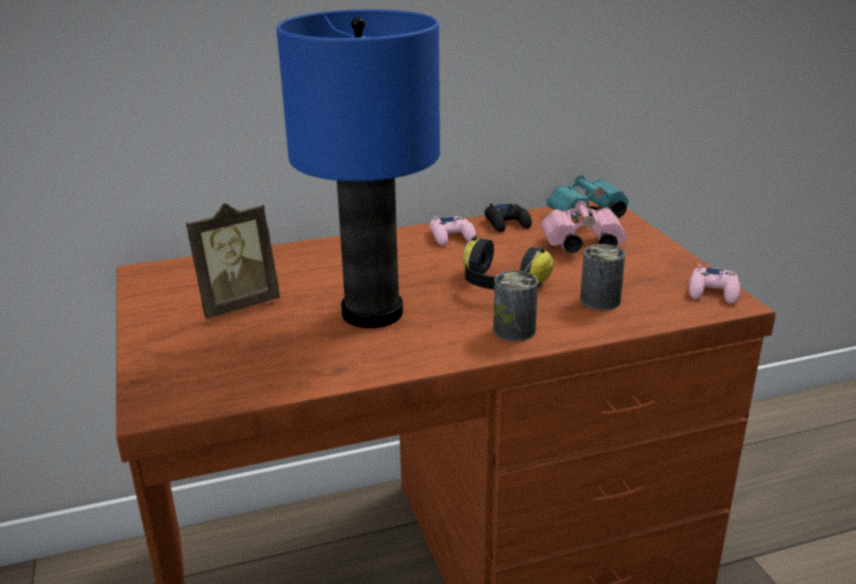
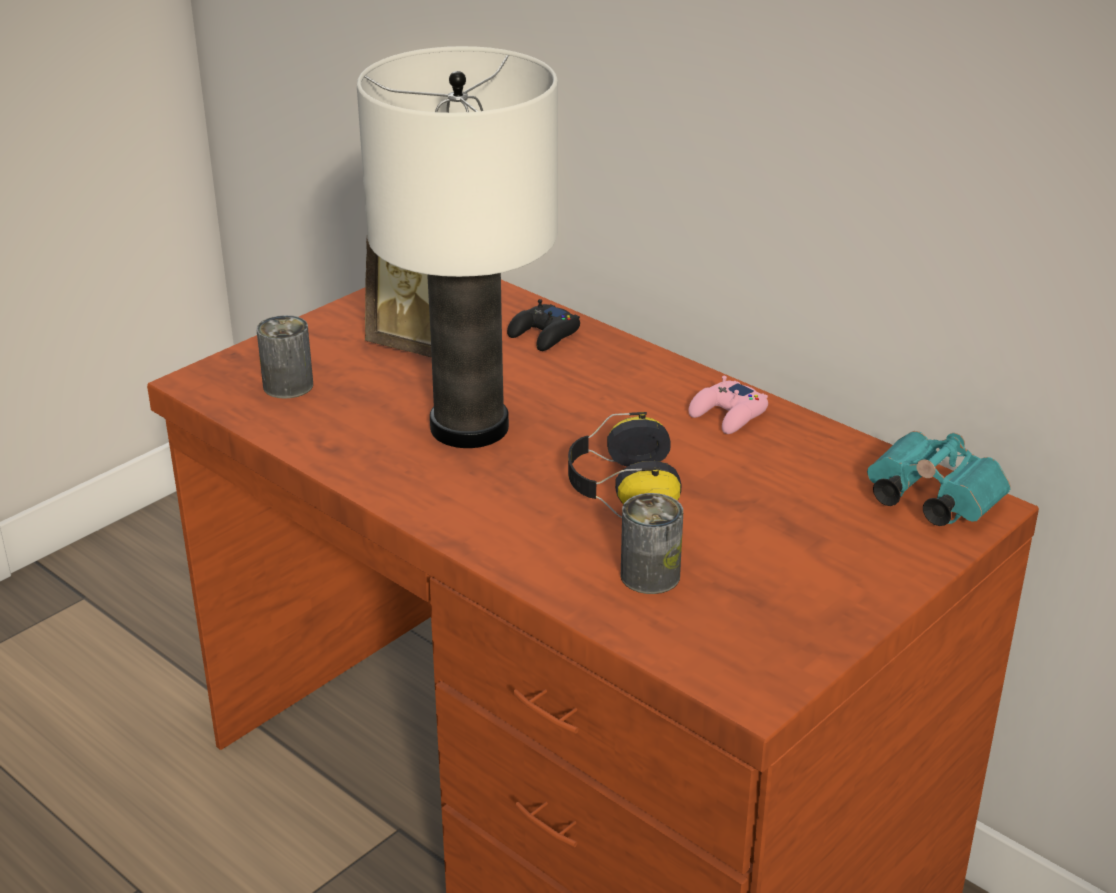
camera: 60 degrees right, 5 degrees up
blue table lamp [276,9,440,328] -> white table lamp [357,46,558,448]
black game controller [485,204,532,232] -> black game controller moved to [507,299,580,351]
can [493,271,538,342] -> can moved to [257,315,313,399]
pink binoculars [541,201,627,253] -> none
pink game controller [689,264,740,304] -> none

